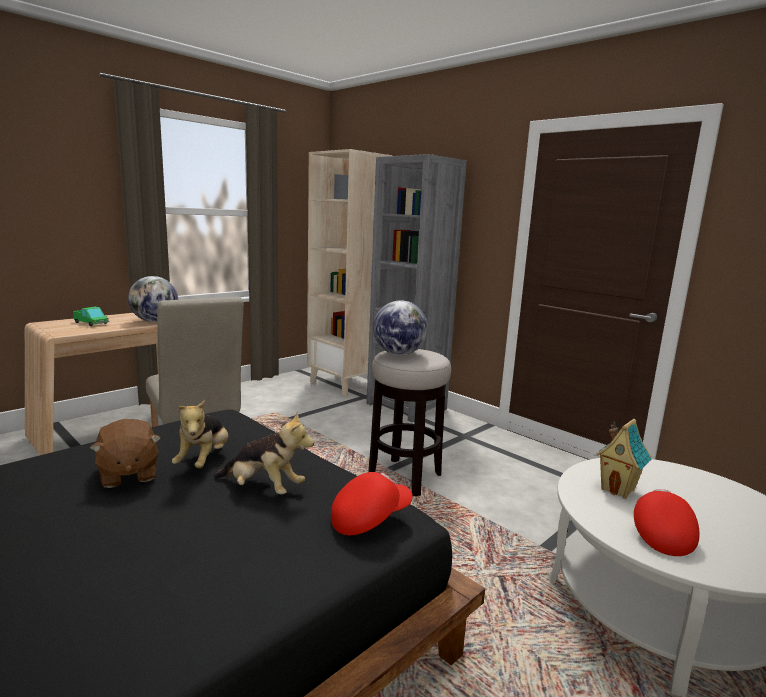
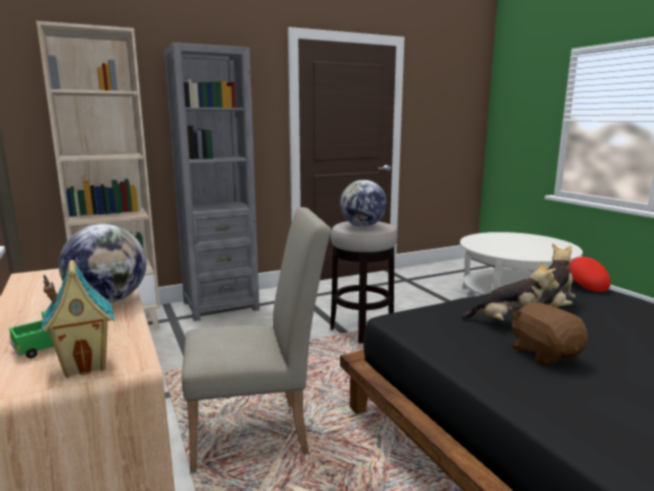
camera: 70 degrees left, 0 degrees up
brown plush toy [90,419,161,488] -> brown plush toy turned 105 degrees counterclockwise [512,303,588,365]
toy house [596,419,651,499] -> toy house moved to [41,260,114,377]
red cap [634,489,699,556] -> none

